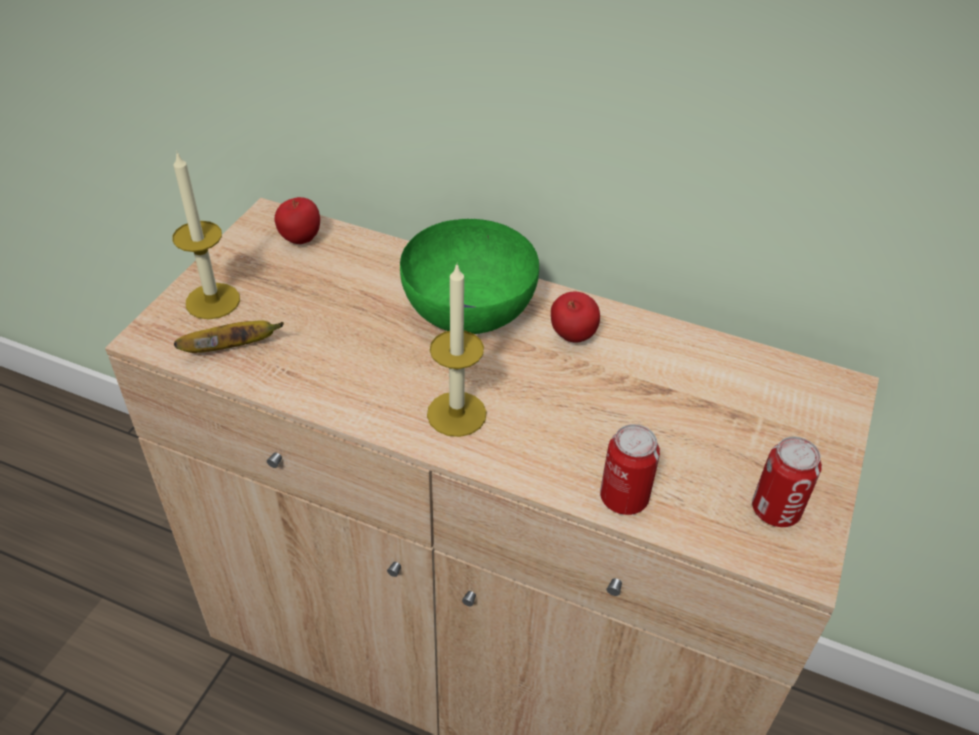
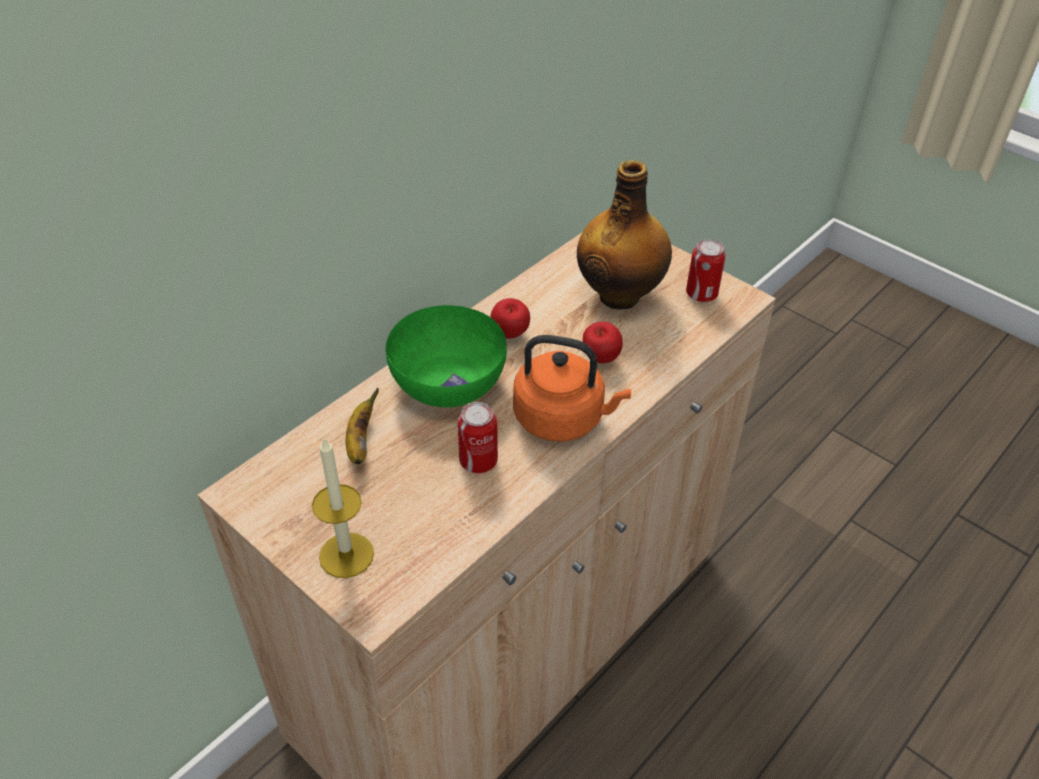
camera: 70 degrees left, 0 degrees up
banana [174,320,284,353] -> banana moved to [346,388,379,465]
apple [275,197,320,244] -> apple moved to [582,322,623,363]
candle [427,265,487,437] -> orange kettle [513,335,631,442]
can [600,424,660,515] -> can moved to [458,402,498,473]
none -> bottle [577,160,672,310]

